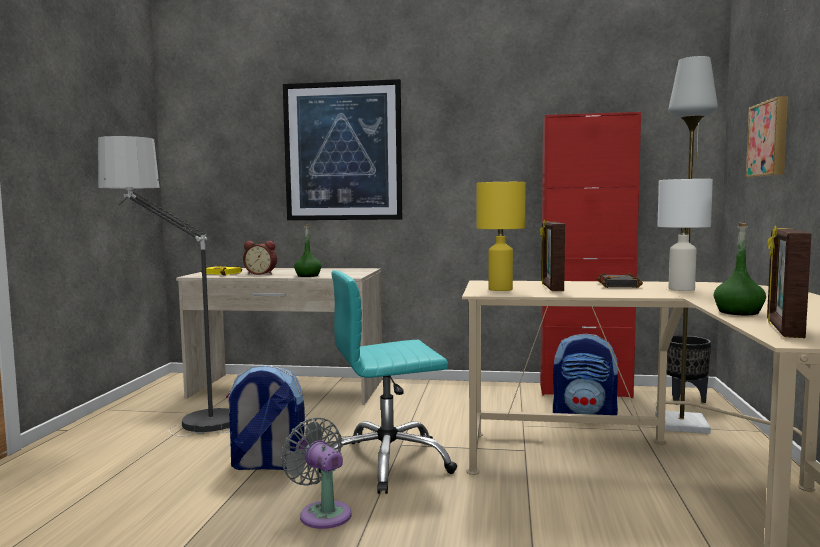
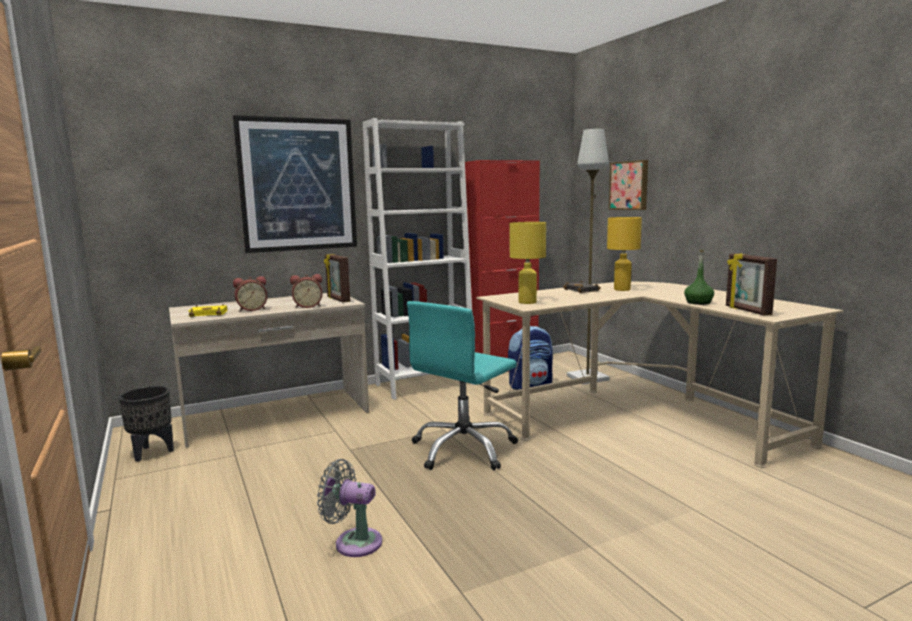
camera: 35 degrees left, 5 degrees up
floor lamp [98,136,230,436] -> none
backpack [226,365,305,470] -> none
grey fan [281,418,352,529] -> grey fan moved to [317,459,382,557]
green bottle [294,224,322,277] -> alarm clock [290,274,323,308]
picture frame [540,219,565,291] -> picture frame moved to [324,254,350,302]
white table lamp [657,179,713,291] -> yellow table lamp [607,217,642,291]
black planter [667,335,711,405] -> black planter moved to [118,386,174,462]
none -> white bookcase [363,118,476,400]

